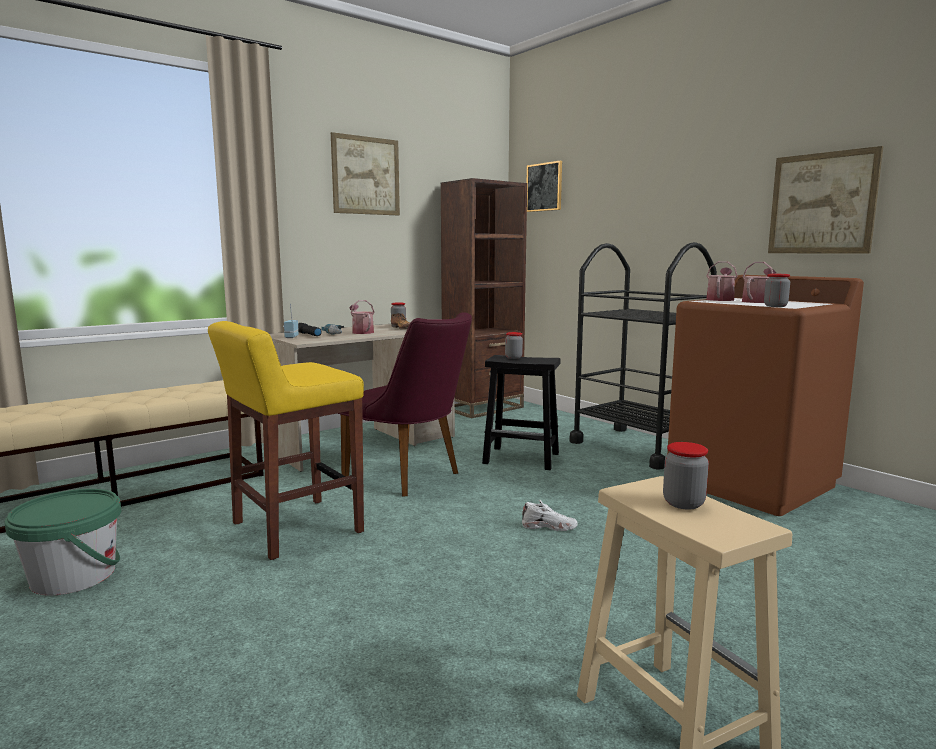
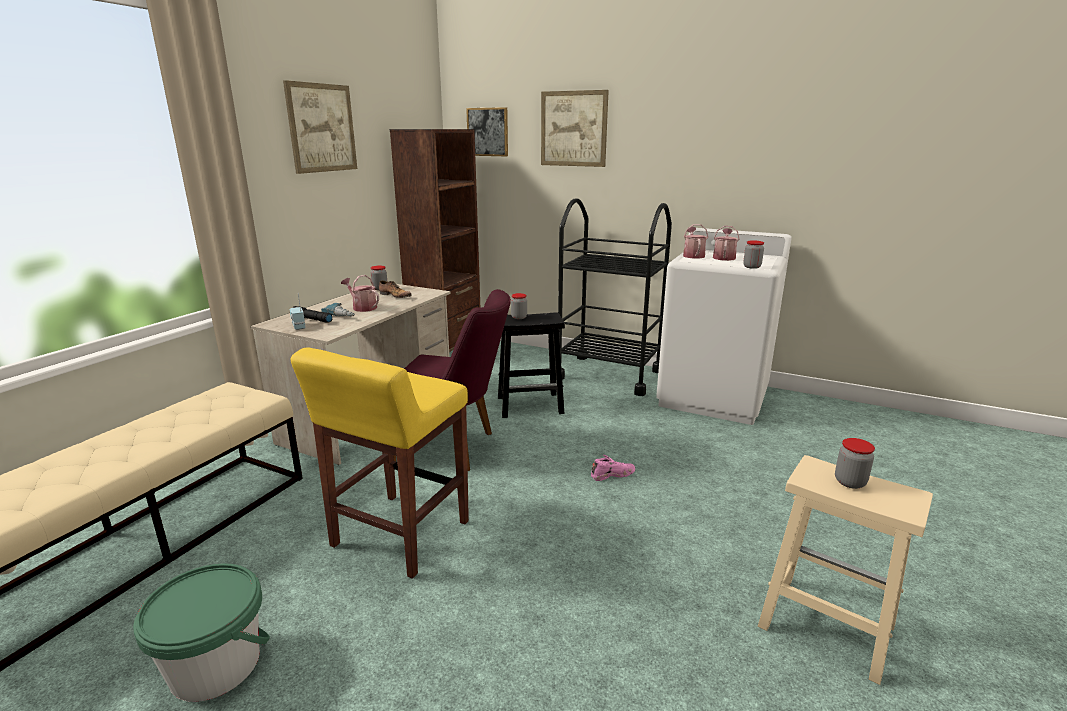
camera: 25 degrees left, 10 degrees up
white shoe [522,500,578,531] -> pink shoe [591,455,635,481]
brown washing machine [667,275,864,516] -> white washing machine [656,228,792,425]
picture [768,146,884,254] -> picture moved to [541,90,609,167]

